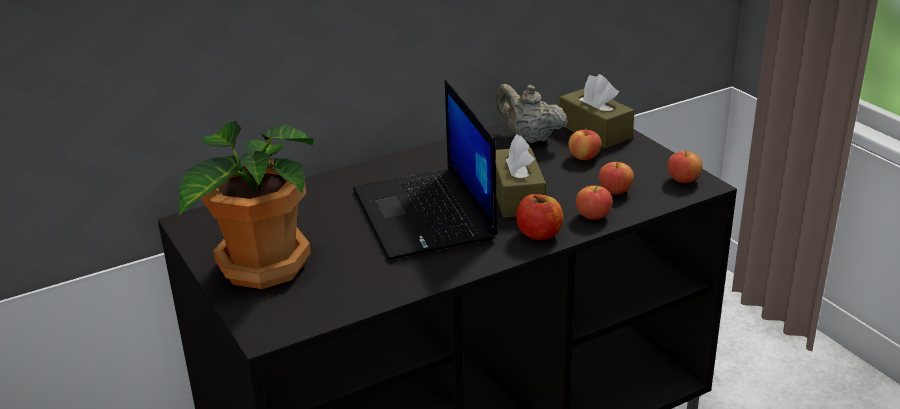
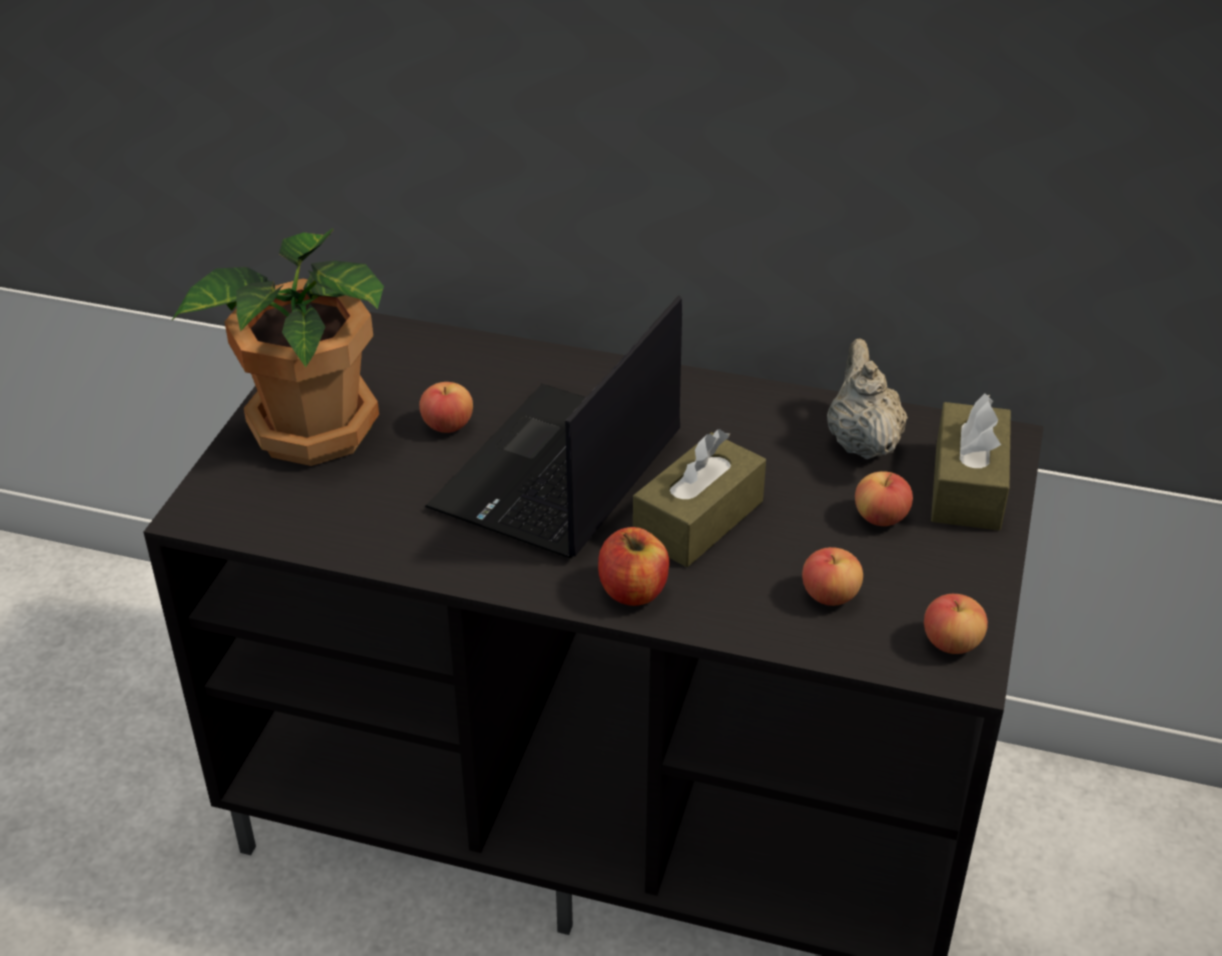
camera: 45 degrees right, 10 degrees up
apple [576,186,613,220] -> apple moved to [419,382,473,433]

